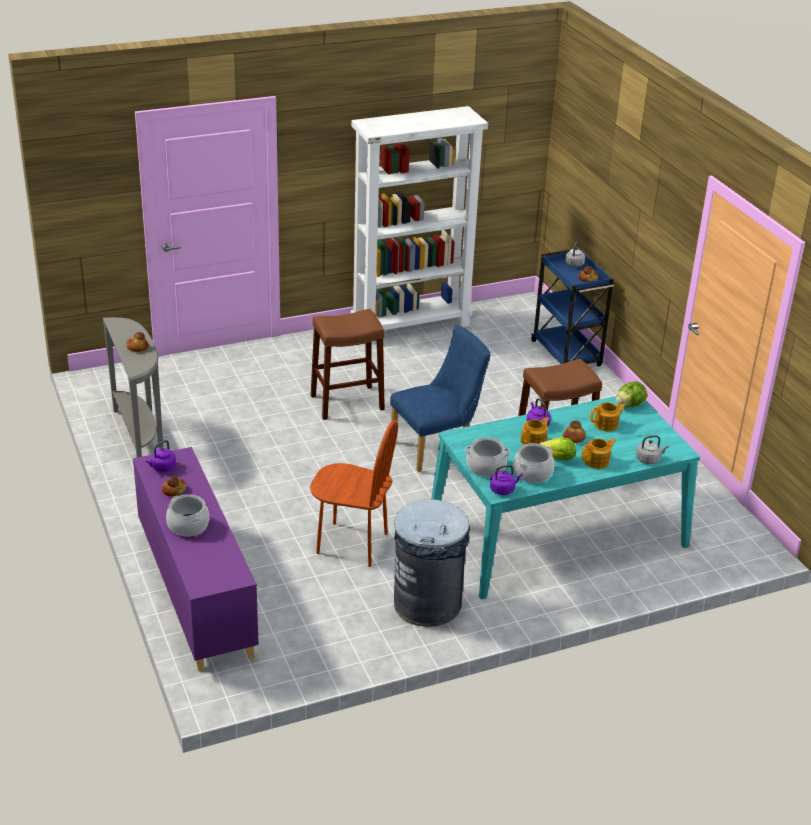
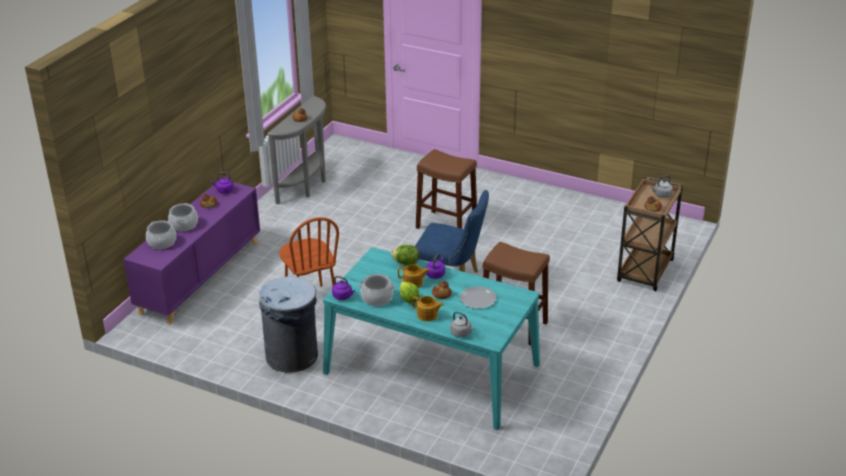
camera: 50 degrees right, 0 degrees up
white bookcase [351,106,488,343] -> none
cooking pot [465,438,510,477] -> cooking pot moved to [146,220,176,249]
blue cart [531,249,614,366] -> brown cart [617,177,683,291]
teapot [590,402,626,431] -> plate [460,286,497,309]
lettuce [616,382,647,407] -> lettuce moved to [391,245,419,265]

